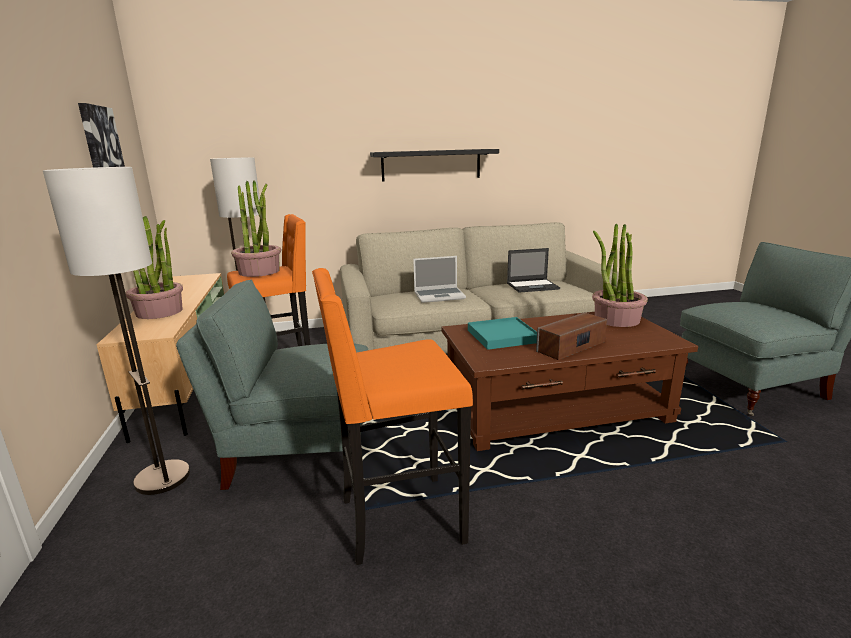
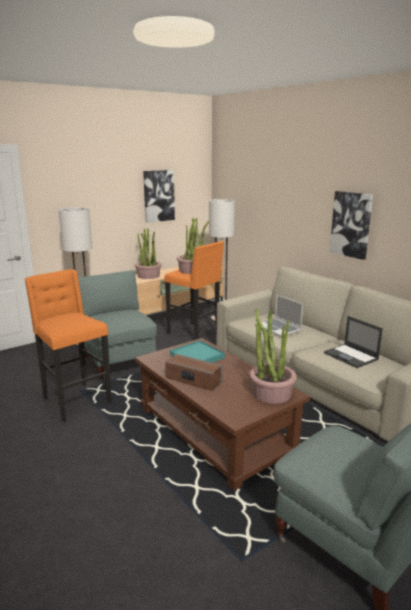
camera: 65 degrees right, 0 degrees up
black shelf [370,149,499,182] -> picture [330,191,373,260]

